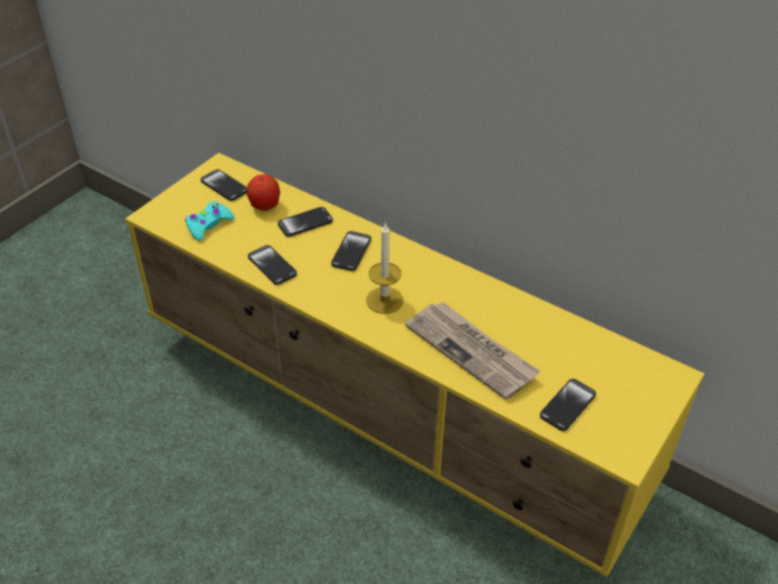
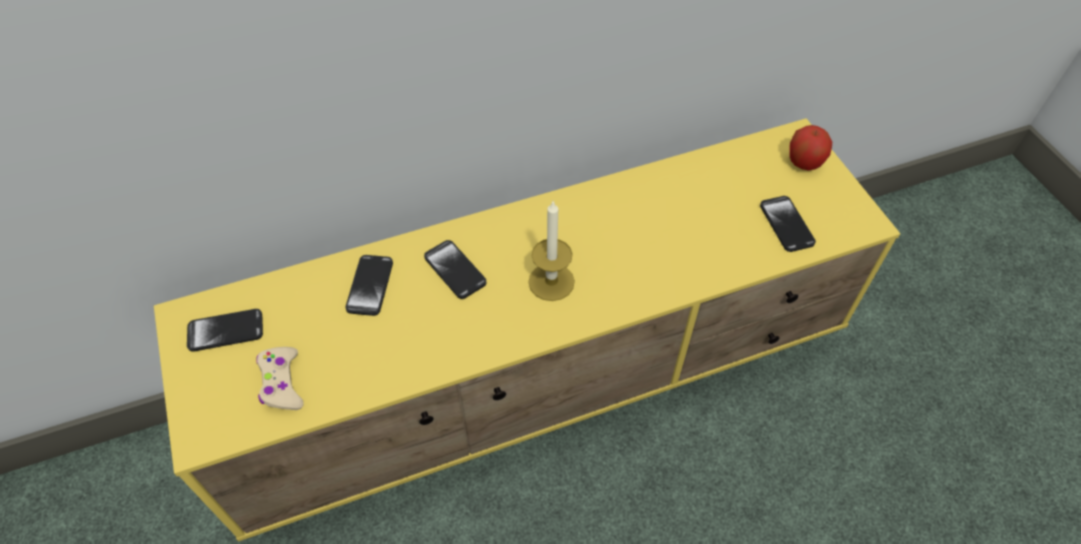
camera: 55 degrees left, 10 degrees up
turquoise game controller [185,201,235,241] -> beige game controller [256,347,304,410]
apple [247,174,280,211] -> apple moved to [789,125,832,170]
phone [248,245,297,285] -> none
newspaper [405,302,540,400] -> none

